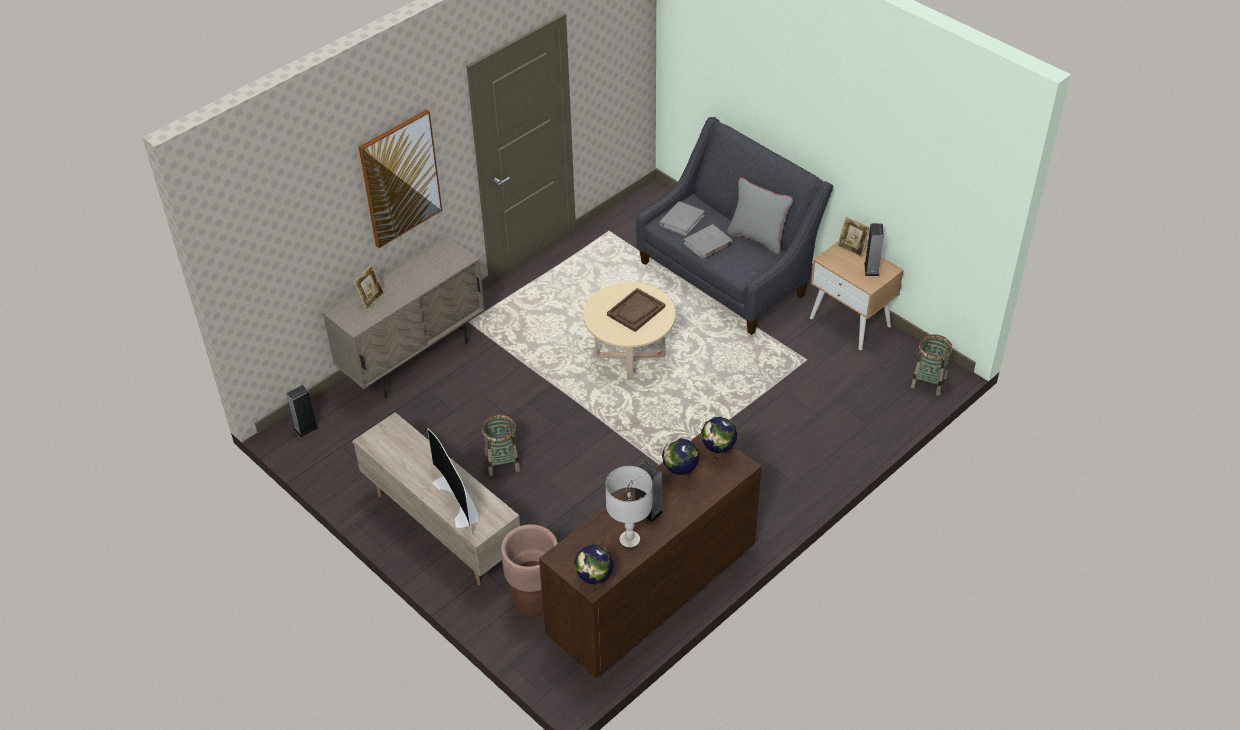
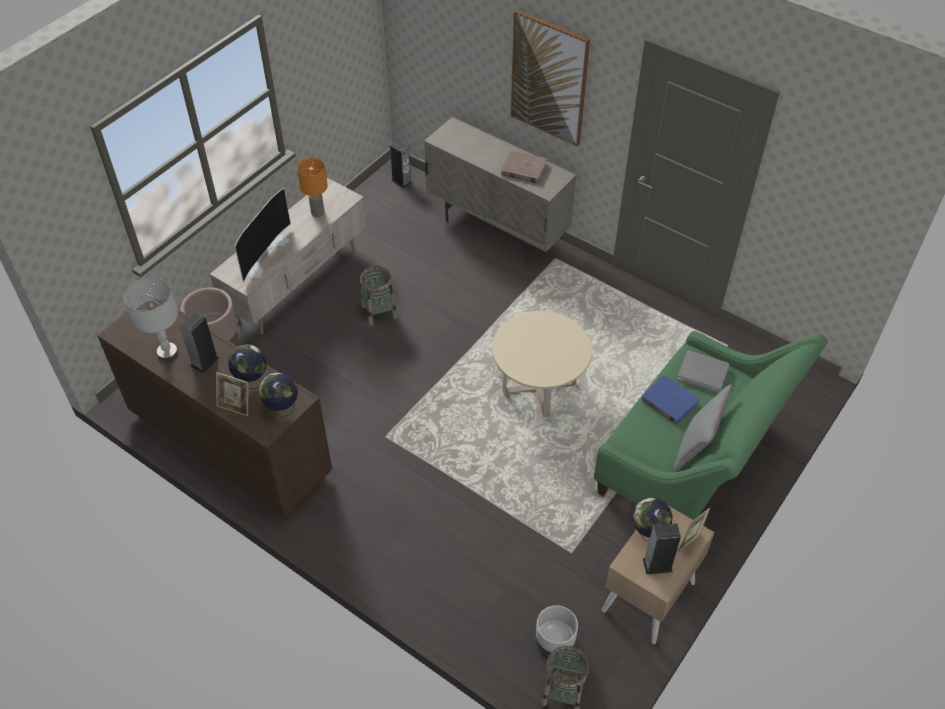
camera: 80 degrees right, 5 degrees up
picture frame [353,264,385,310] -> picture frame moved to [216,372,249,416]
television [427,428,478,534] -> television turned 150 degrees clockwise [235,188,291,283]
globe [574,544,614,589] -> globe moved to [632,497,673,541]
brown tray [607,288,665,332] -> none
grey sofa [636,117,833,335] -> green sofa [594,331,828,520]
grey book [684,224,733,259] -> blue book [641,375,700,424]
none -> orange table lamp [297,158,328,217]
none -> brown book [501,151,547,183]
none -> grey planter [535,605,578,655]

